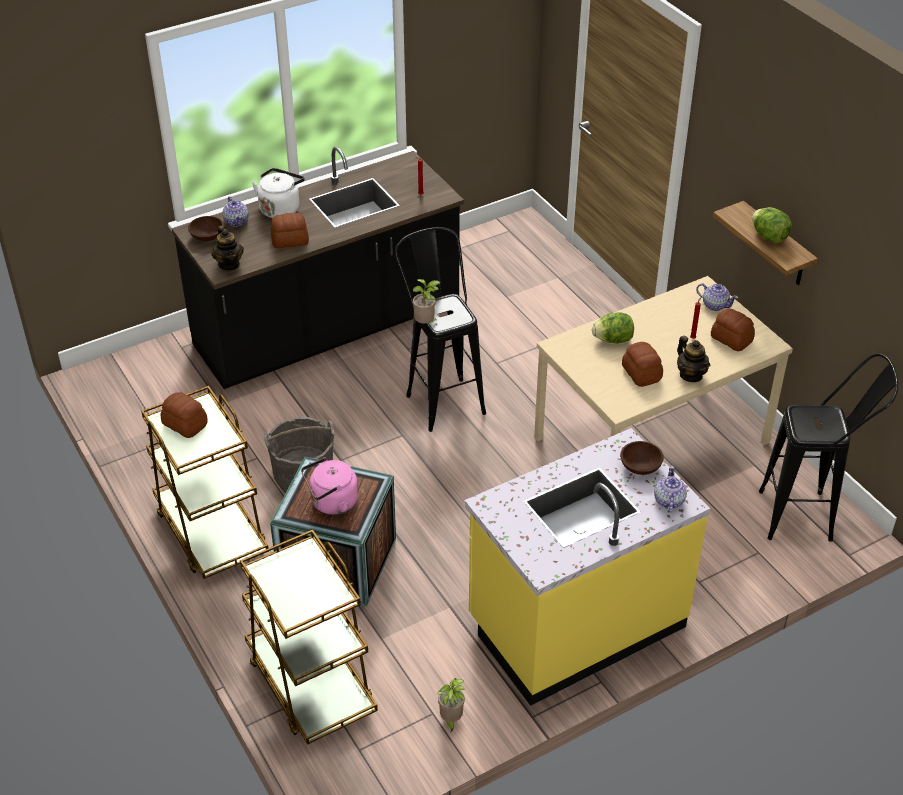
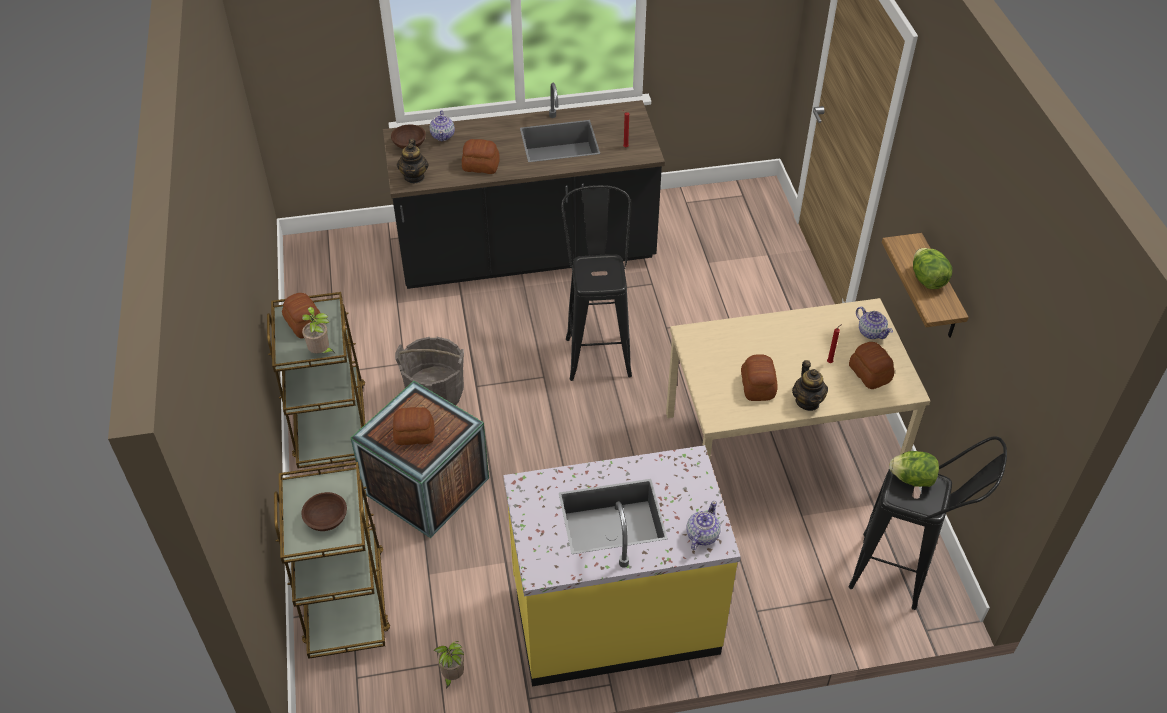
camera: 20 degrees right, 5 degrees up
white kettle [252,168,305,218] -> none
pink kettle [301,458,358,515] -> bread [393,407,435,445]
potted plant [413,279,440,323] -> potted plant moved to [302,307,335,353]
lettuce [592,312,634,344] -> lettuce moved to [889,451,939,487]
brown bowl [620,441,664,475] -> brown bowl moved to [301,492,347,531]

